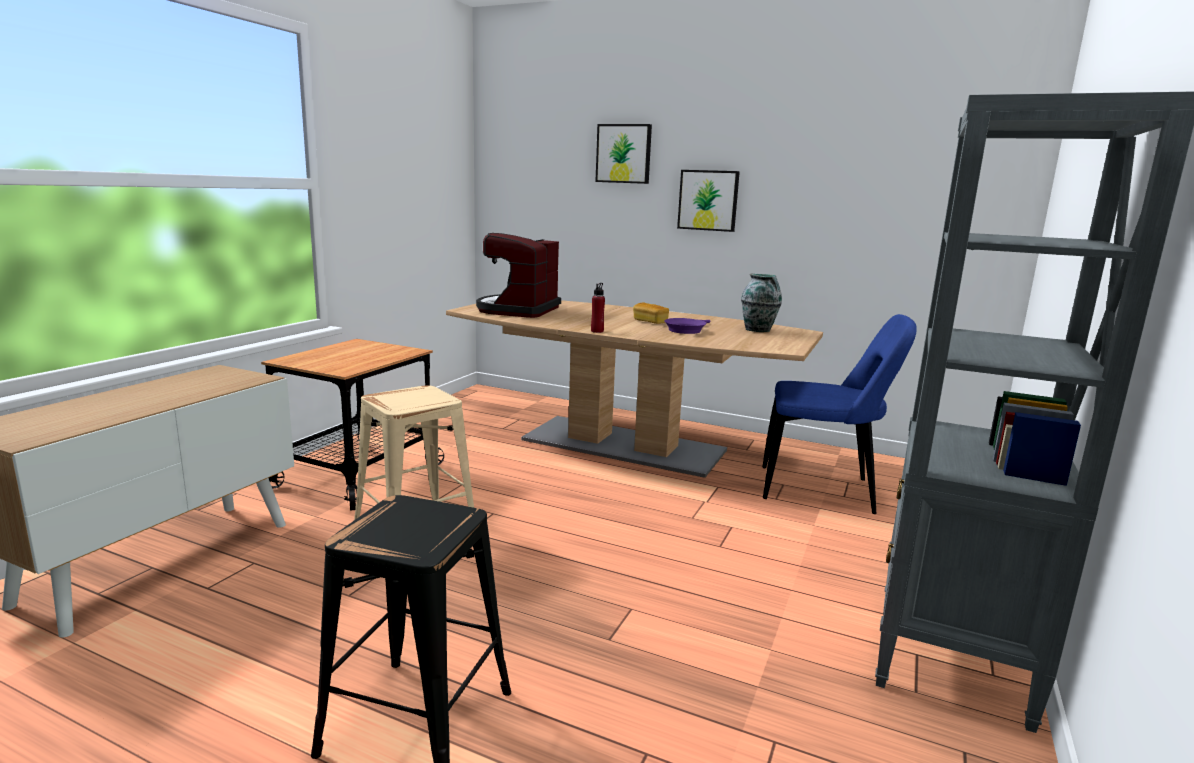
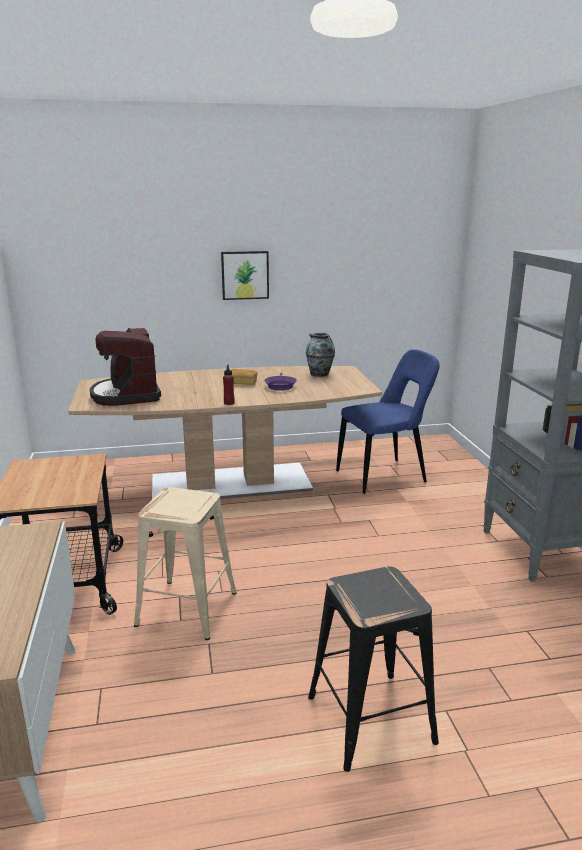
camera: 35 degrees left, 5 degrees up
picture [595,124,652,184] -> none

